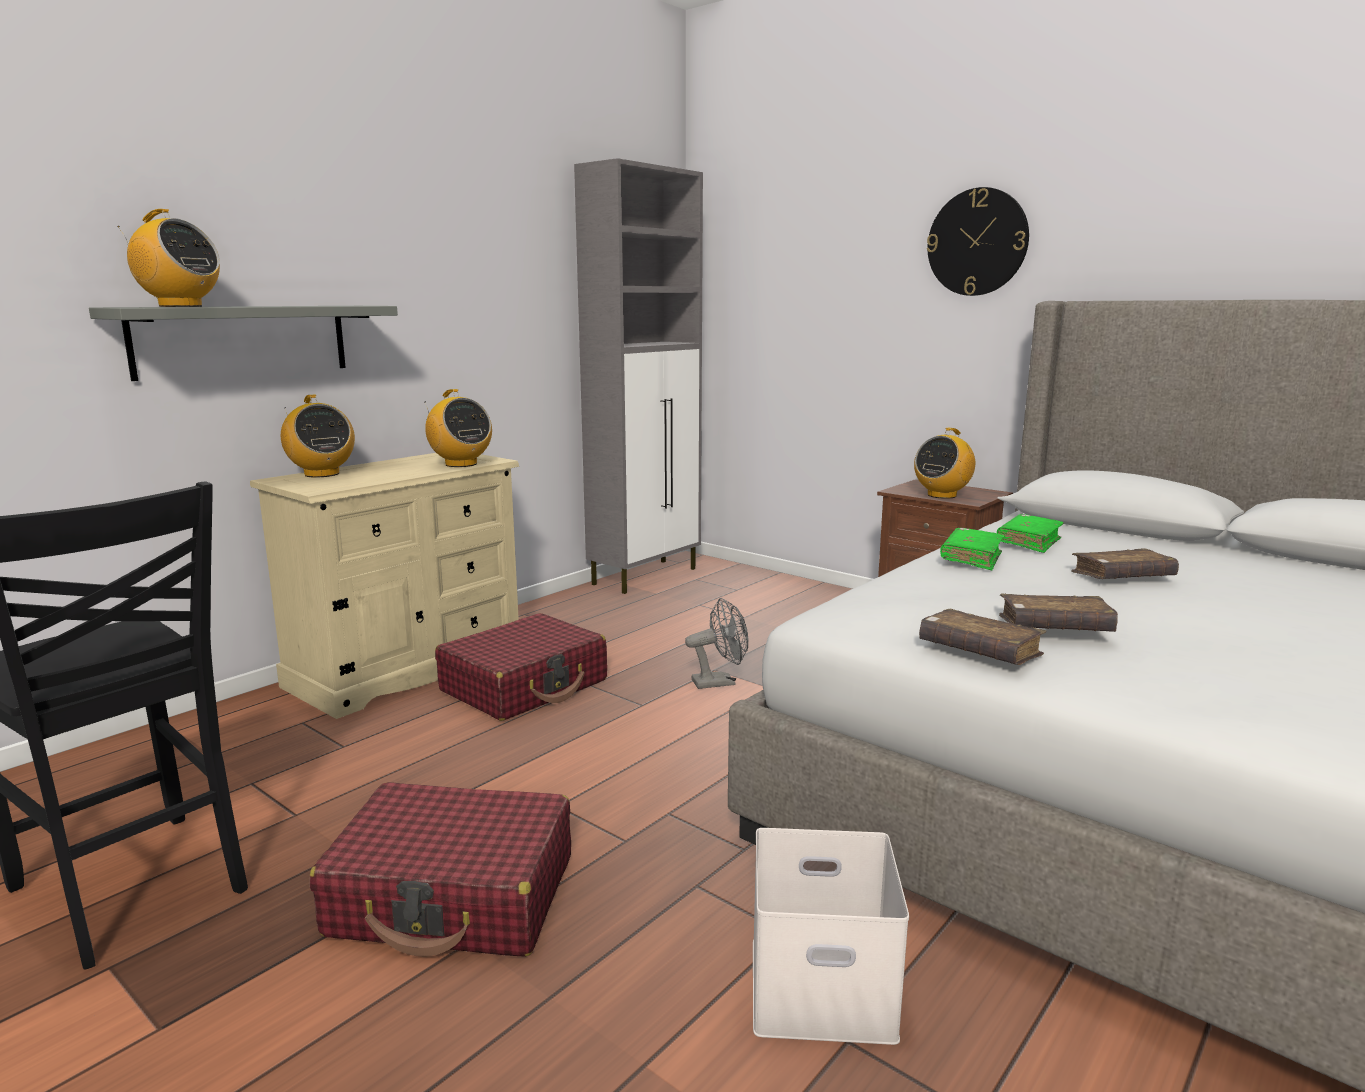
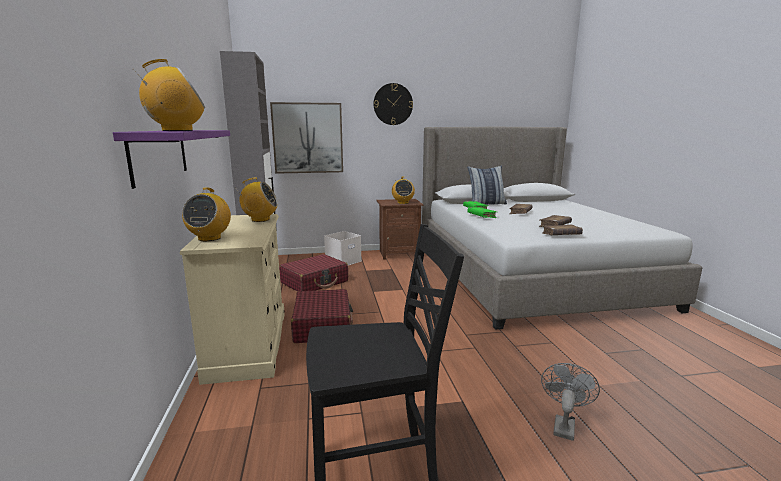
camera: 50 degrees left, 0 degrees up
grey shelf [89,306,398,381] -> purple shelf [113,130,230,189]
radio [281,395,355,477] -> radio turned 90 degrees clockwise [182,188,231,241]
red suitcase [310,782,571,957] -> red suitcase moved to [279,254,348,292]
grey fan [685,598,748,689] -> grey fan moved to [541,363,600,441]
white storage box [753,828,909,1045] -> white storage box moved to [324,231,361,265]
none -> picture [270,102,343,174]
none -> pillow [467,165,507,205]

